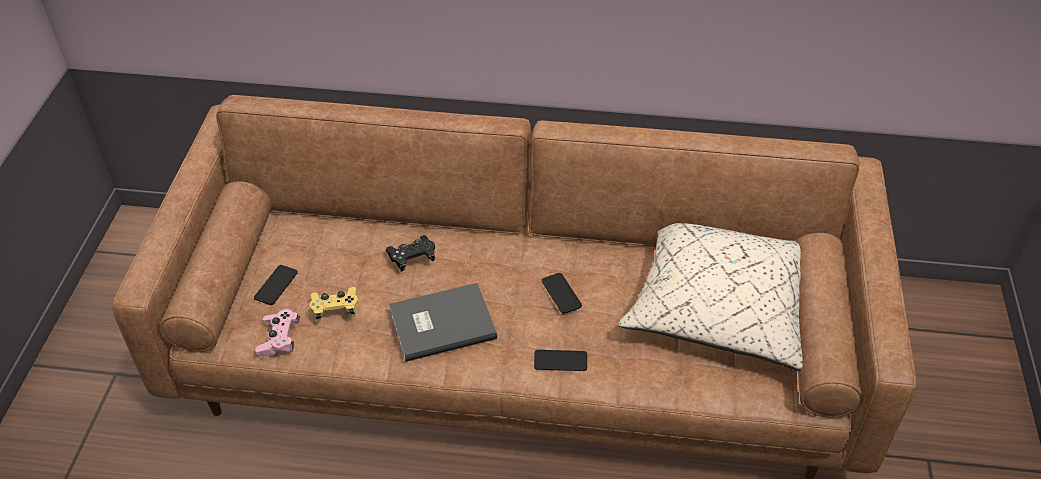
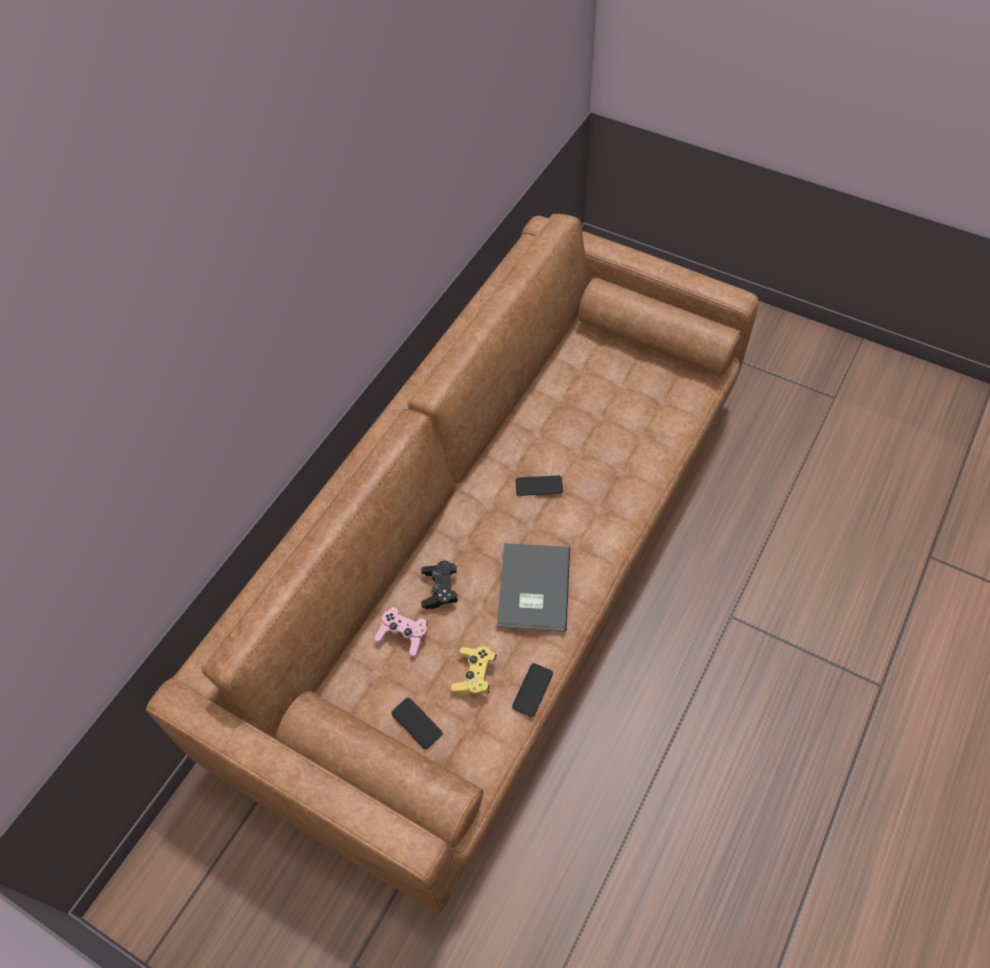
camera: 65 degrees left, 10 degrees up
pink game controller [255,309,300,357] -> pink game controller moved to [374,607,428,657]
phone [534,350,587,371] -> phone moved to [512,663,553,717]
beige pillow [618,223,803,371] -> none

